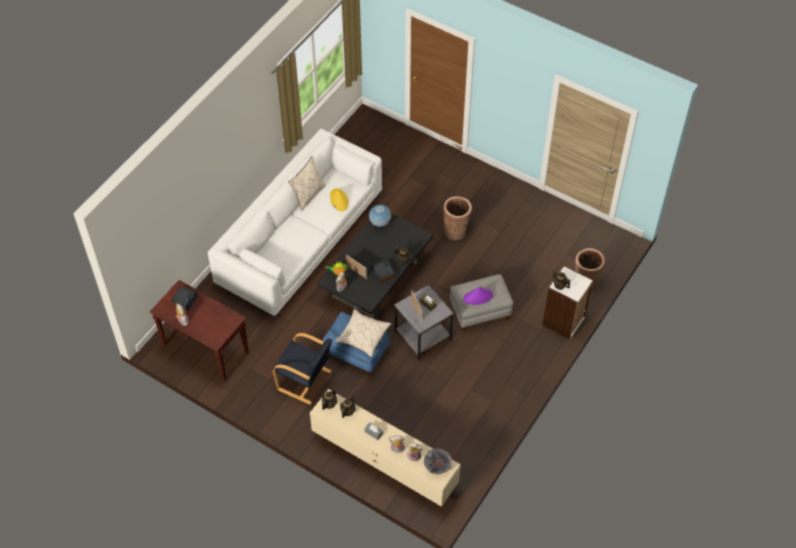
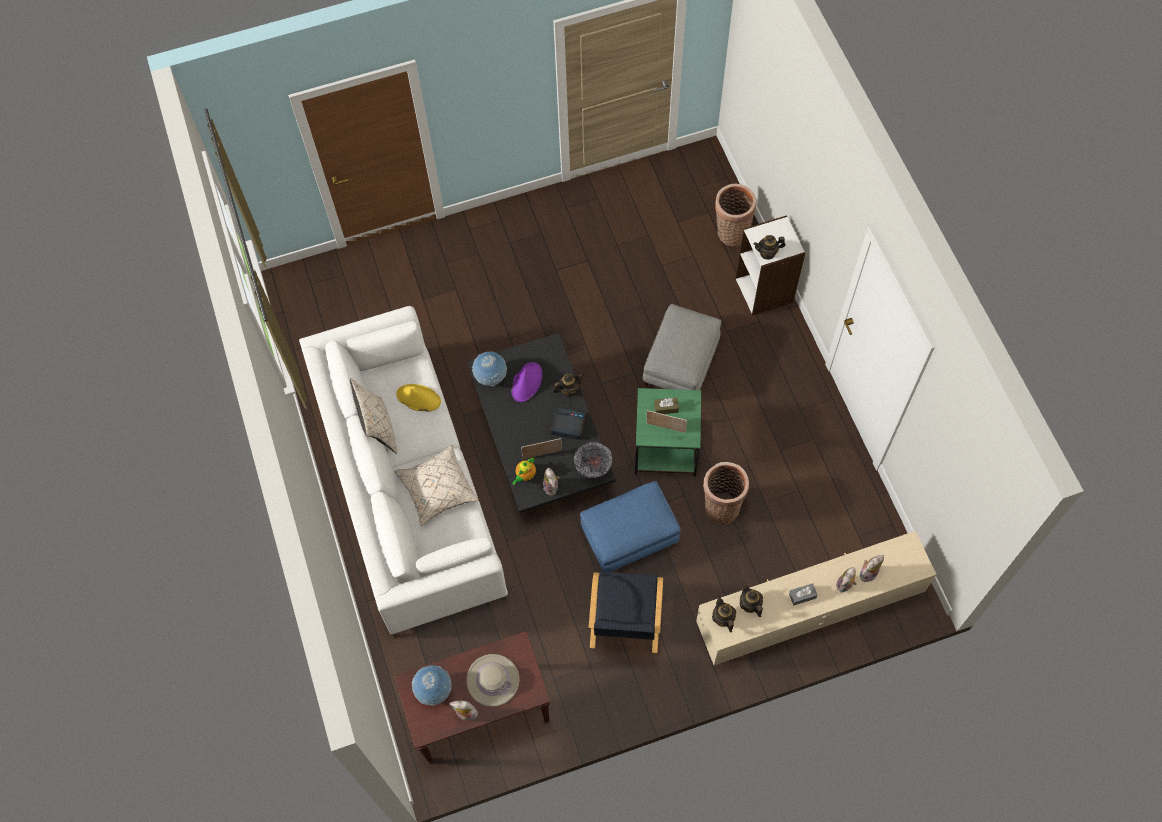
camera: 50 degrees left, 10 degrees up
alarm clock [171,287,198,311] -> globe [412,665,452,706]
black armchair [273,333,332,404] -> black armchair turned 120 degrees clockwise [589,571,663,653]
beige pillow [335,309,392,357] -> beige pillow moved to [394,445,479,526]
grey side table [394,285,454,360] -> green side table [635,388,701,477]
bowl [424,449,452,474] -> bowl moved to [574,442,612,478]
basket [443,197,472,240] -> basket moved to [703,462,749,524]
purple hat [463,287,493,305] -> purple hat moved to [511,362,542,402]
none -> beige hat [466,654,519,707]

